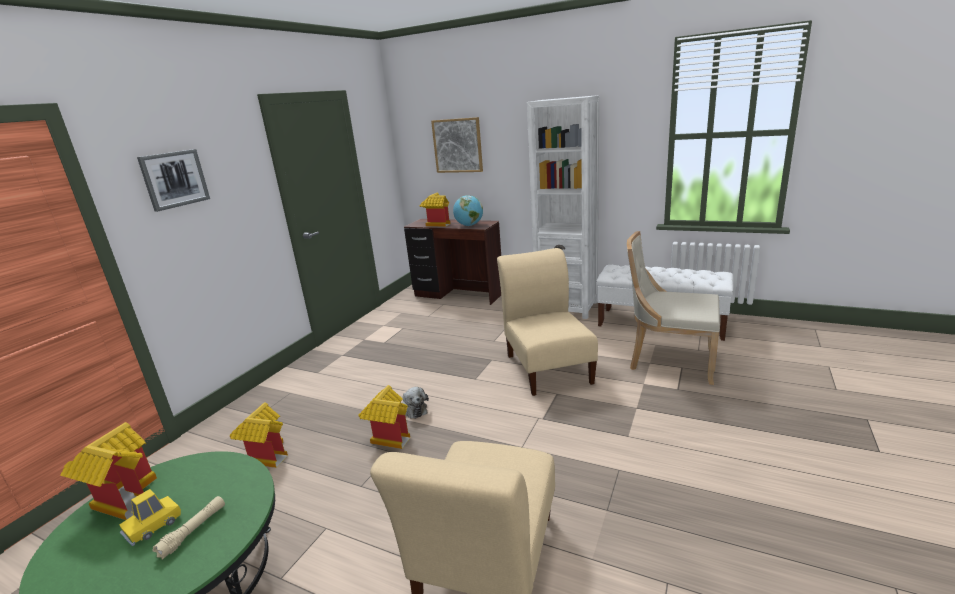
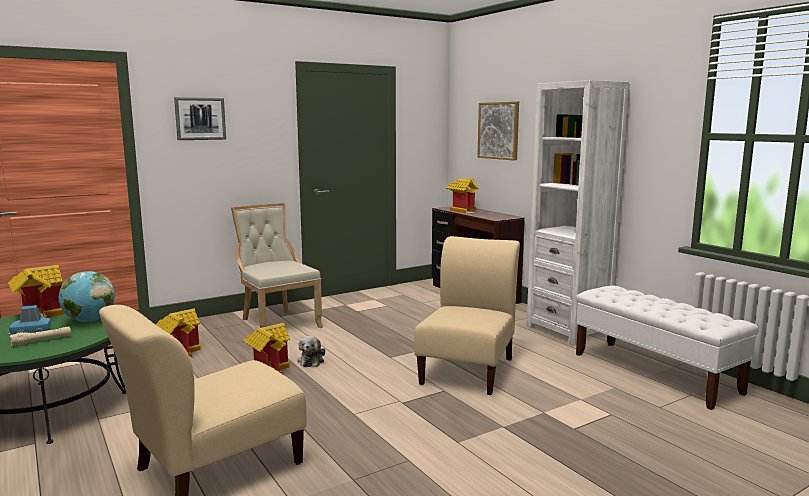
camera: 30 degrees right, 10 degrees down
yellow toy car [120,489,181,546] -> blue toy car [9,305,51,336]
globe [453,195,483,226] -> globe moved to [59,271,115,322]
beige chair [627,231,720,385] -> beige chair moved to [231,203,323,328]

